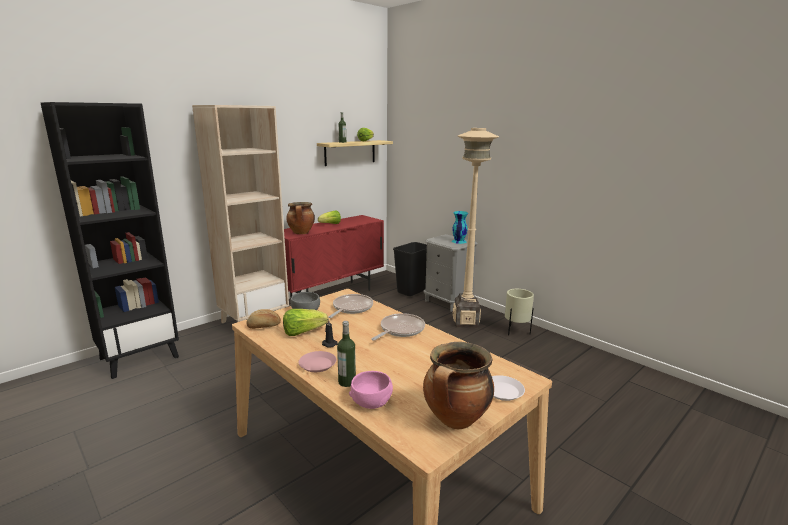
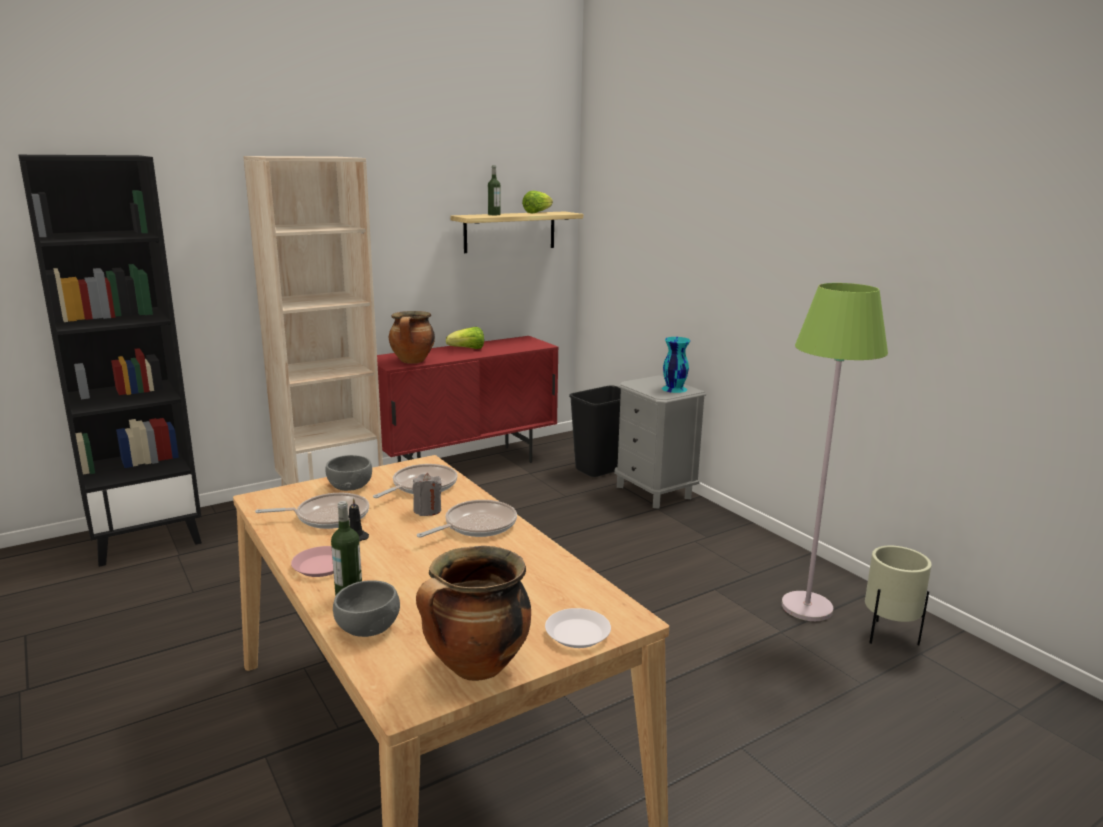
camera: 10 degrees right, 0 degrees up
bread [246,309,281,329] -> none
lettuce [283,309,328,336] -> frying pan [255,493,369,529]
pink bowl [349,371,393,409] -> grey bowl [333,581,400,637]
beige floor lamp [452,128,499,328] -> none
beige planter [505,289,534,336] -> beige planter moved to [865,546,932,645]
none -> grey candle [412,473,442,516]
none -> green floor lamp [782,283,888,621]

